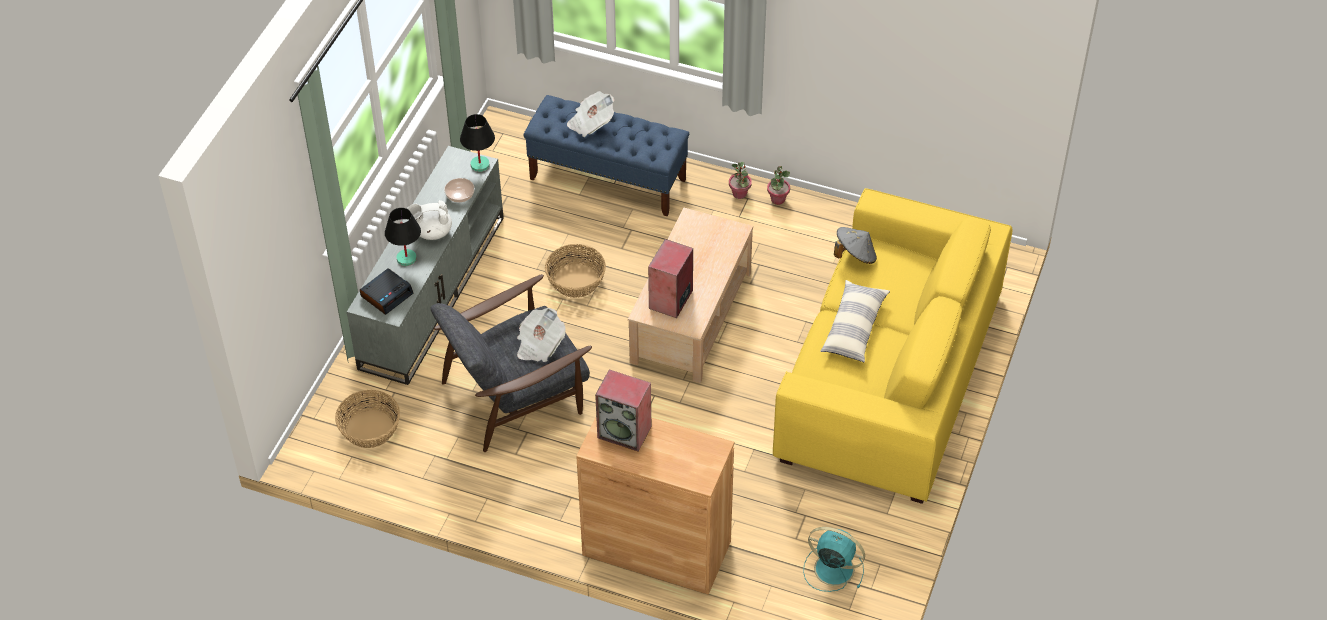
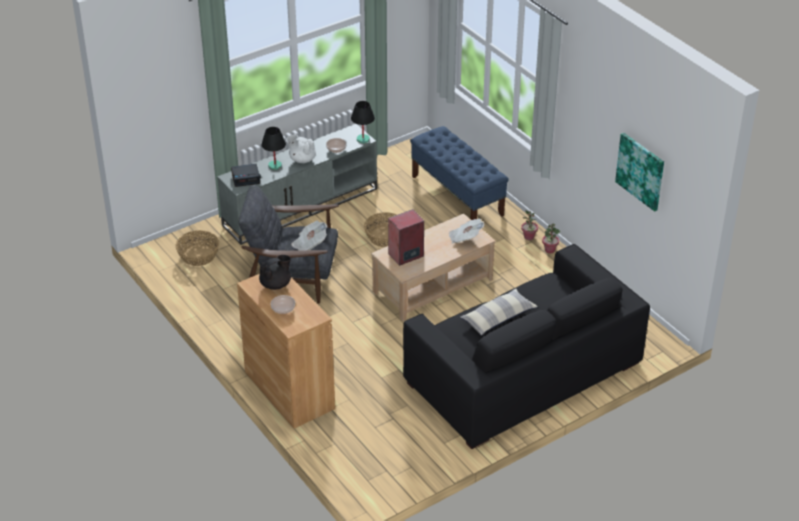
camera: 35 degrees right, 10 degrees down
newspaper [567,91,614,137] -> newspaper moved to [449,219,484,244]
speaker [595,369,651,452] -> black teapot [259,255,291,290]
yellow sofa [773,188,1013,504] -> black sofa [403,244,650,449]
turquoise fan [803,527,865,592] -> none
grey hat [834,227,877,264] -> none
none -> bowl [271,295,295,314]
none -> picture [615,133,664,211]

